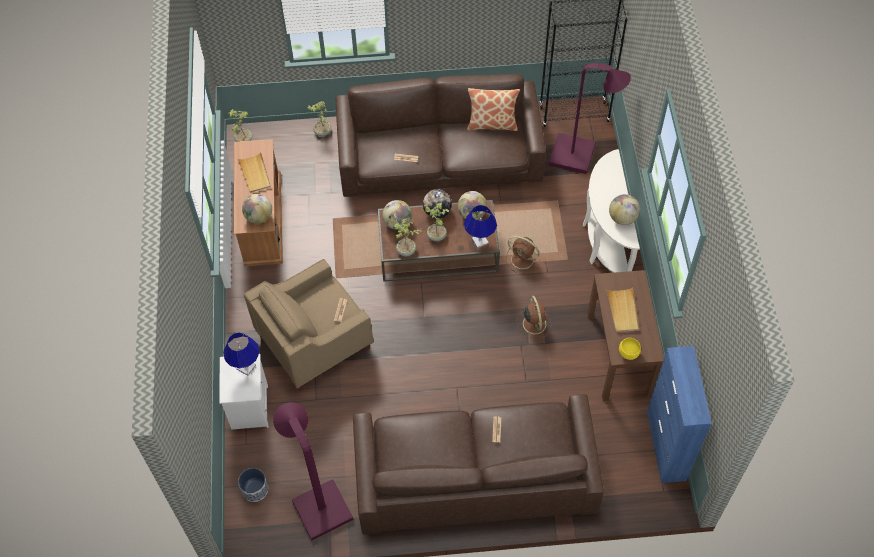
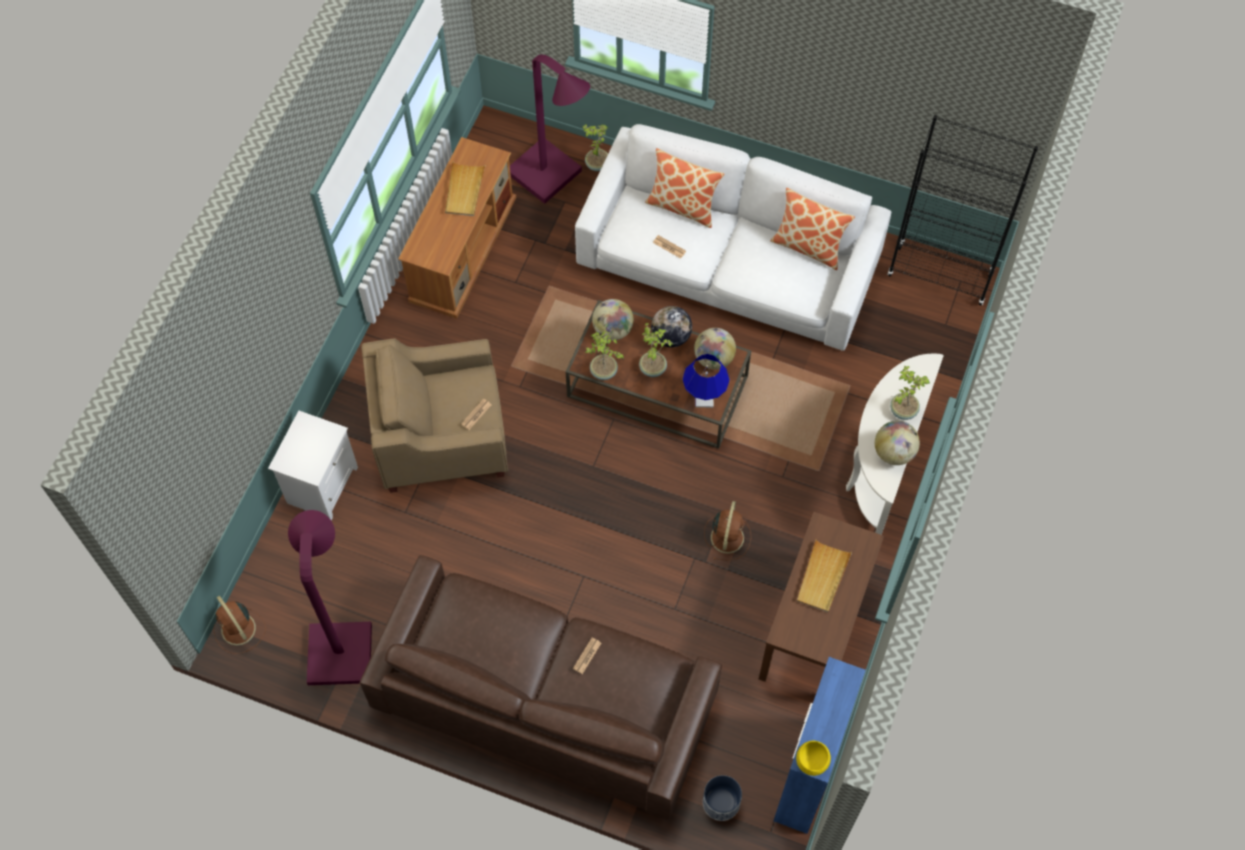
camera: 25 degrees right, 5 degrees up
blue table lamp [223,333,260,376] -> none
potted plant [229,109,252,142] -> potted plant moved to [890,366,930,420]
planter [238,468,268,502] -> planter moved to [703,775,742,821]
globe [242,194,272,224] -> none
brown sofa [335,74,546,197] -> white sofa [575,124,891,351]
brown fan [506,236,540,274] -> brown fan moved to [213,596,266,654]
purple floor lamp [549,63,631,174] -> purple floor lamp moved to [510,54,590,204]
yellow bowl [619,338,641,360] -> yellow bowl moved to [796,740,831,776]
none -> pillow [645,148,724,228]

